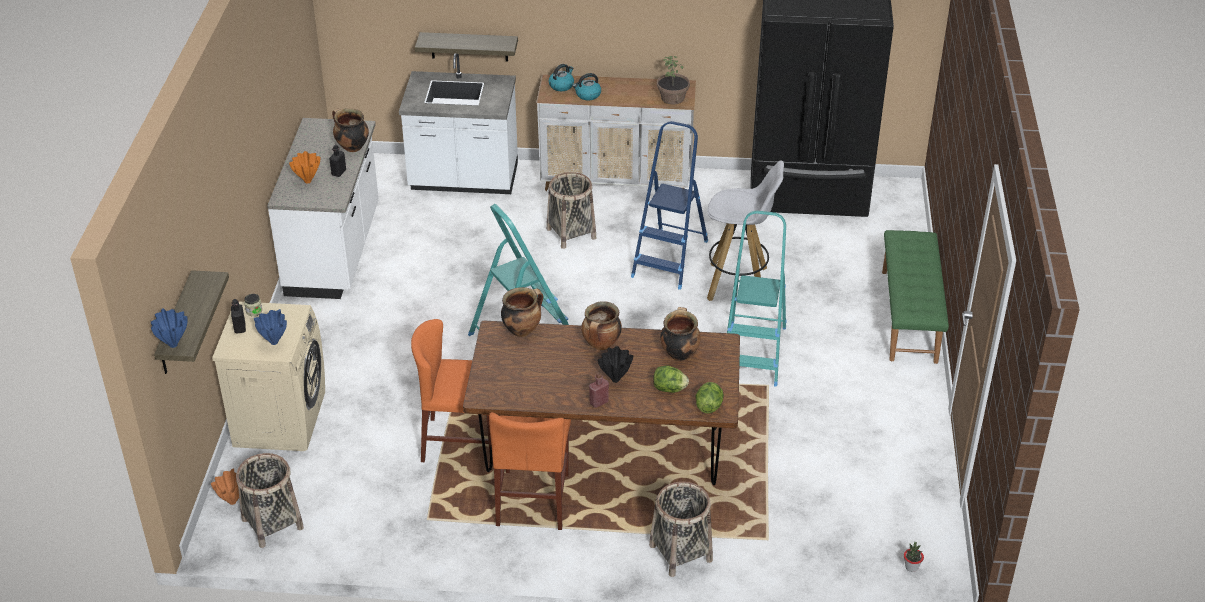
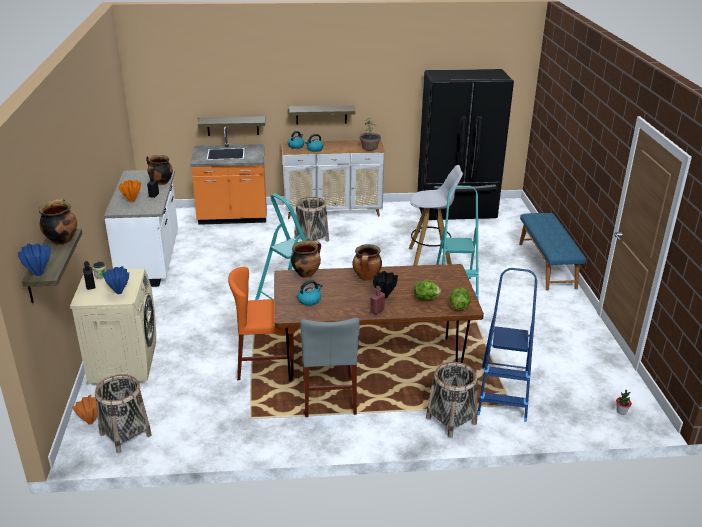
camera: 10 degrees left, 10 degrees down
white counter [399,54,518,194] -> orange counter [190,127,267,225]
orange chair [489,412,571,530] -> grey chair [300,318,360,417]
blue step ladder [631,121,708,290] -> blue step ladder moved to [477,268,537,422]
cooking pot [660,307,701,361] -> cooking pot moved to [39,199,77,245]
green bench [882,230,949,364] -> blue bench [519,213,586,290]
none -> shelf [289,105,356,125]
none -> kettle [297,280,323,306]

